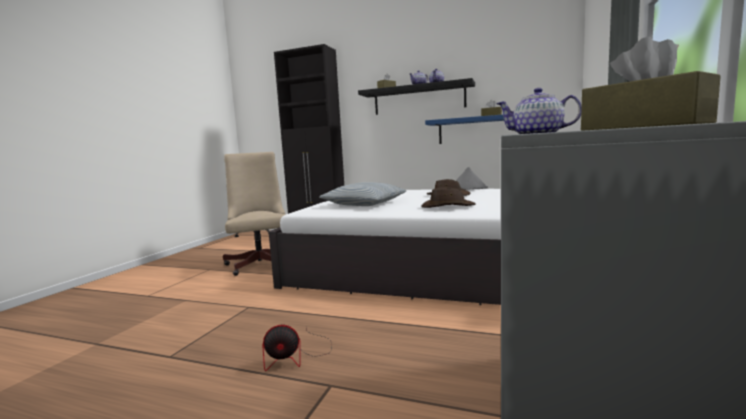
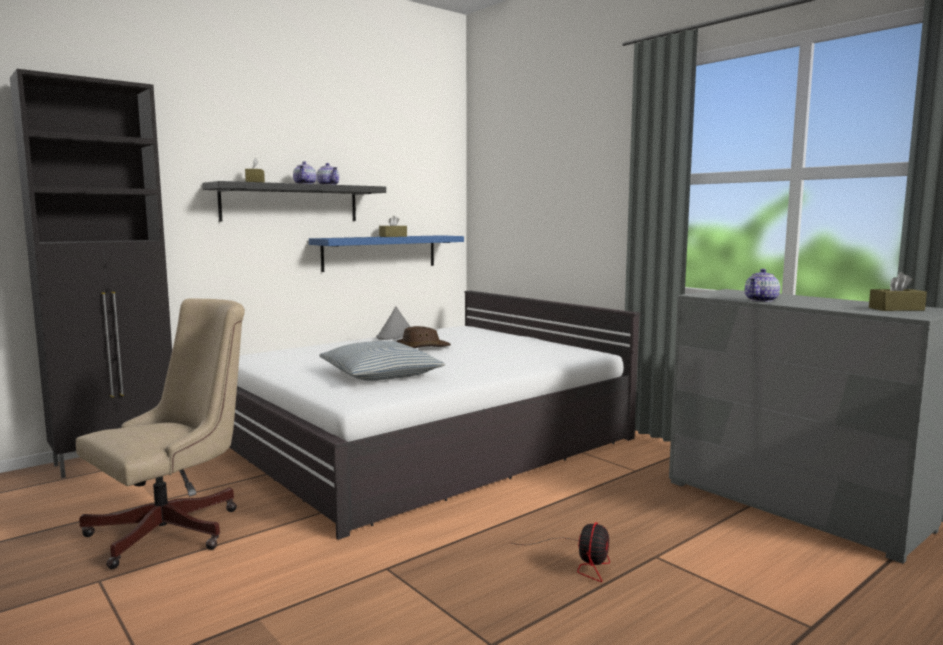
camera: 60 degrees left, 0 degrees up
beige office chair [223,152,286,276] -> beige office chair turned 120 degrees clockwise [76,298,245,569]
brown hat [421,187,476,208] -> none

